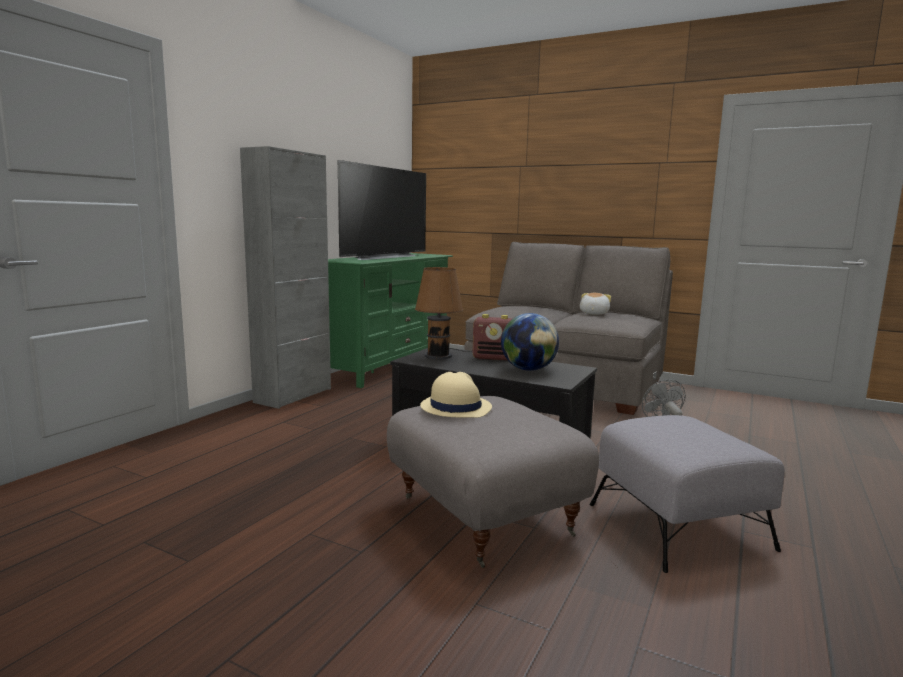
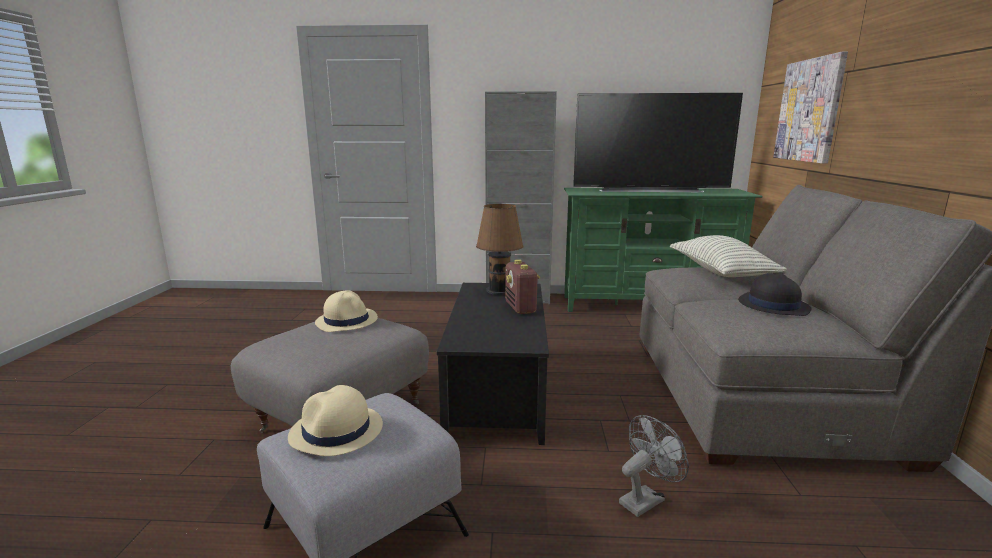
camera: 65 degrees right, 5 degrees up
globe [501,313,559,371] -> none
plush toy [580,293,611,315] -> black hat [738,273,811,316]
none -> beige hat [288,385,383,456]
none -> pillow [670,235,787,277]
none -> picture [773,51,848,164]

